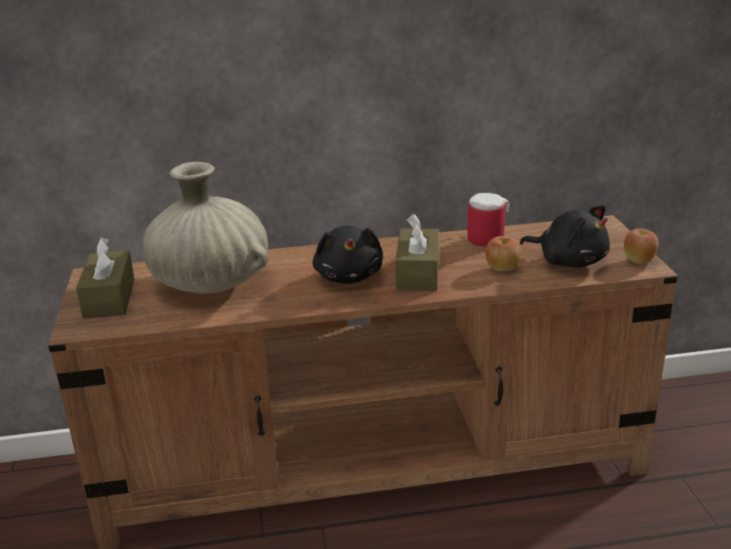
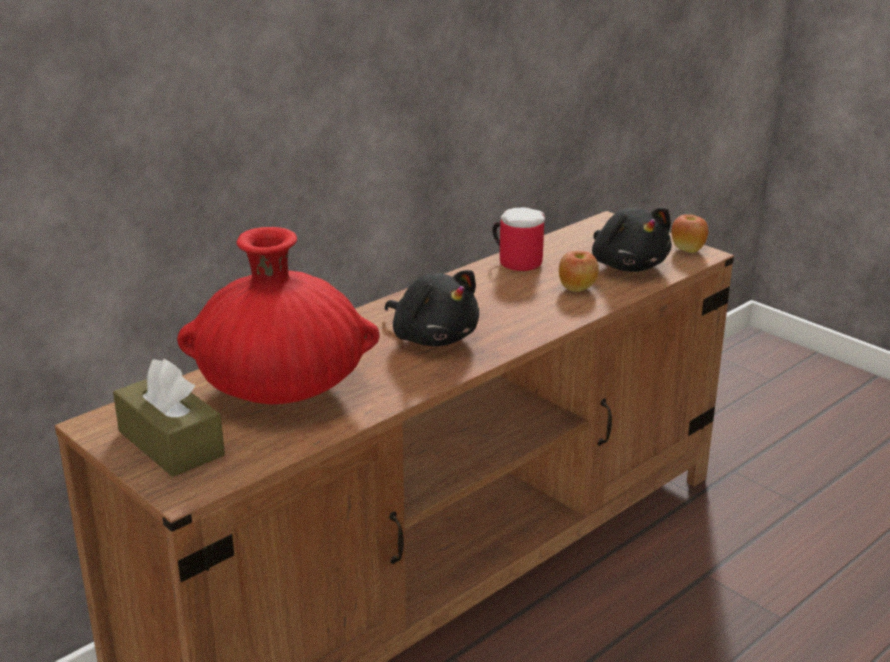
camera: 35 degrees left, 0 degrees up
beige vase [143,162,269,294] -> red vase [177,227,380,404]
brown tissue box [395,214,439,291] -> none
black plush toy [520,205,610,268] -> black plush toy turned 60 degrees clockwise [592,208,672,272]

